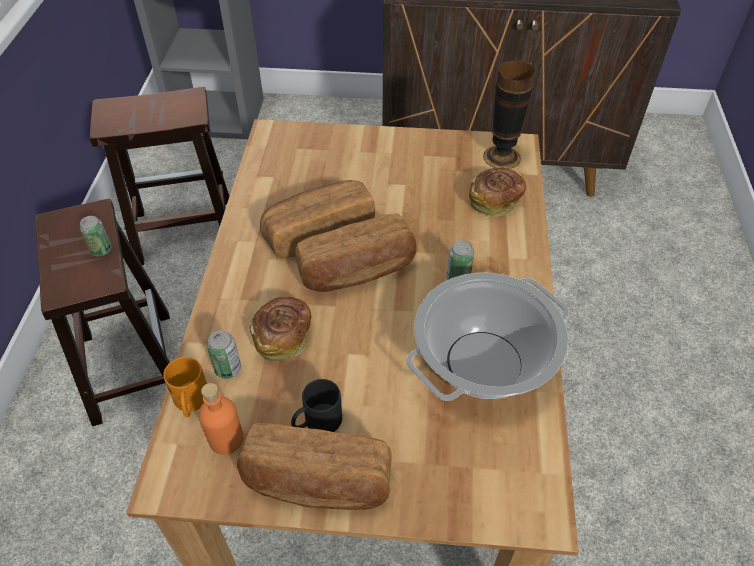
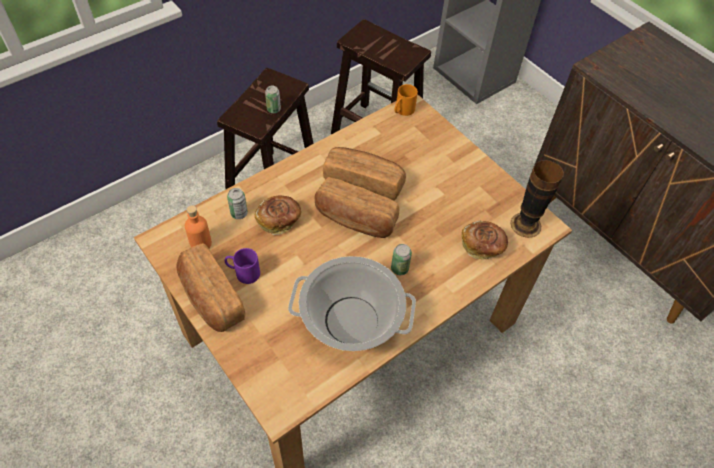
camera: 45 degrees right, 5 degrees up
orange mug [164,357,207,417] -> orange mug moved to [394,84,418,116]
black mug [291,379,342,432] -> purple mug [225,248,260,284]

